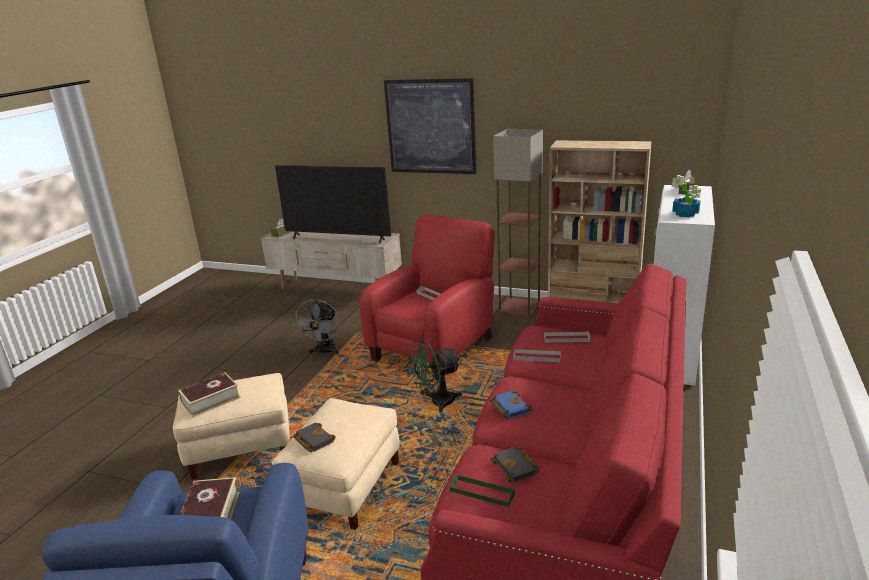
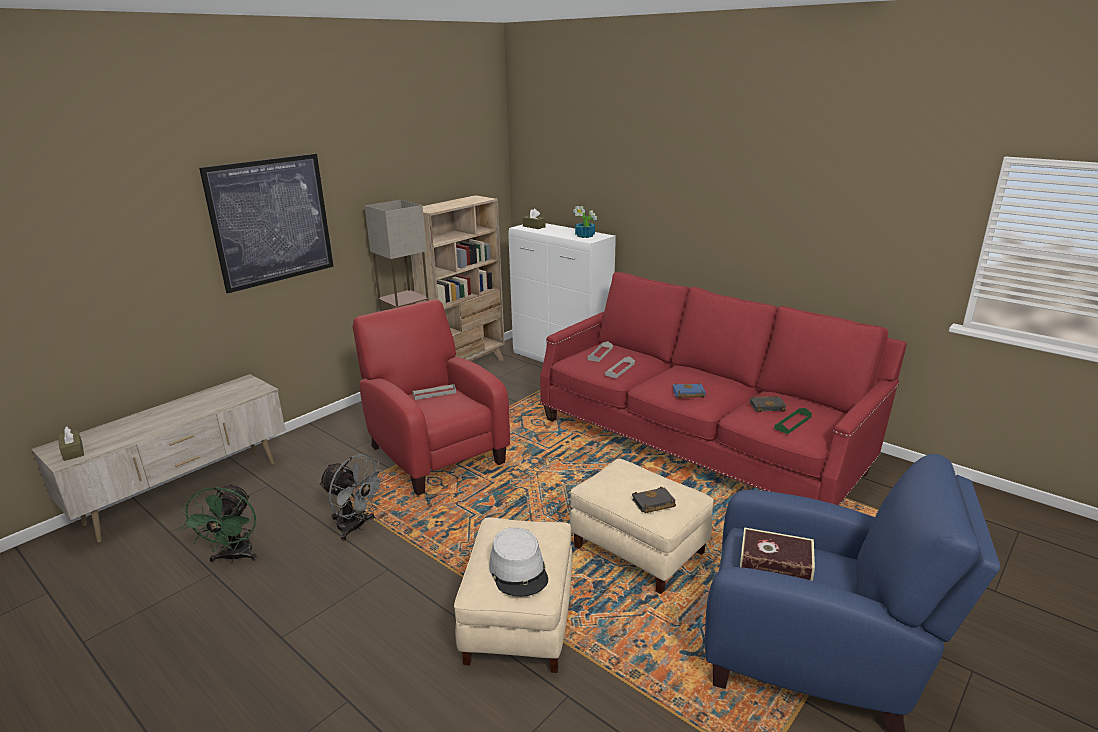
camera: 70 degrees left, 0 degrees up
book [178,372,241,417] -> grey hat [489,527,548,597]
television [275,165,391,244] -> none
green fan [408,340,462,413] -> green fan moved to [181,483,257,564]

